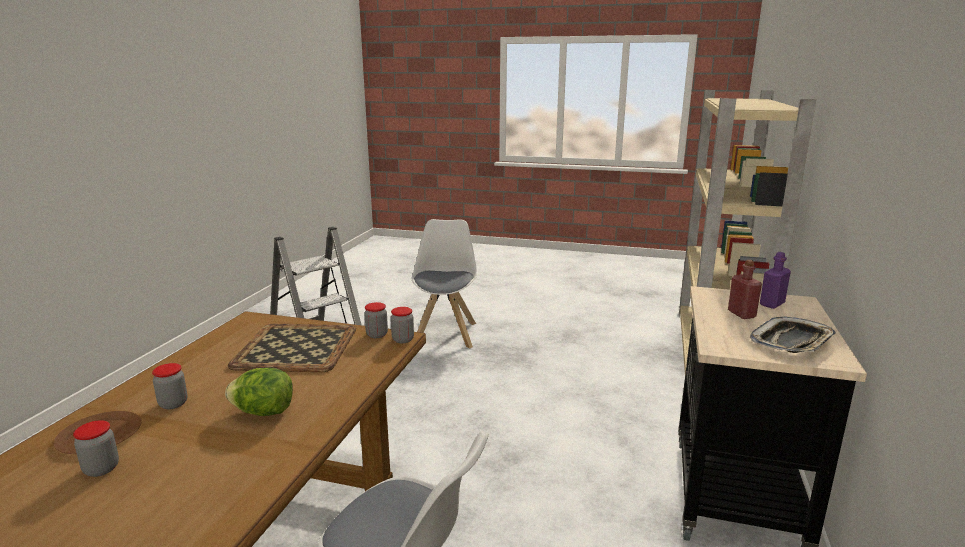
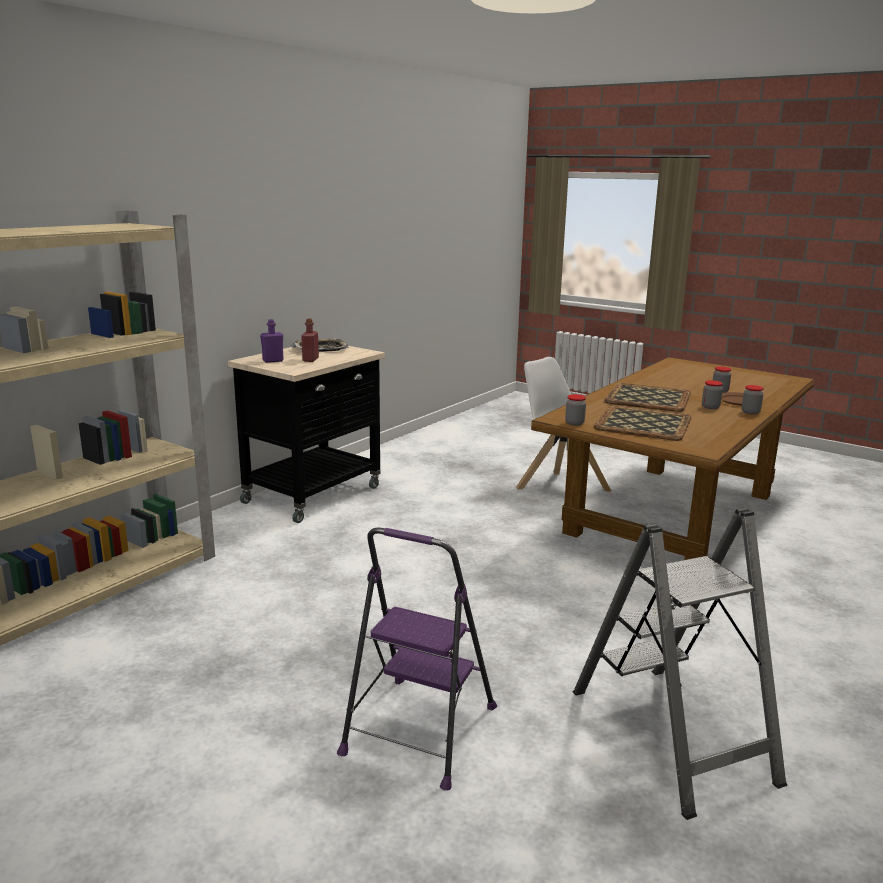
camera: 160 degrees left, 0 degrees up
lettuce [225,368,293,416] -> tray [604,383,691,412]
jar [391,307,414,343] -> jar moved to [742,385,764,415]
chair [411,219,477,348] -> purple step ladder [337,528,497,791]

